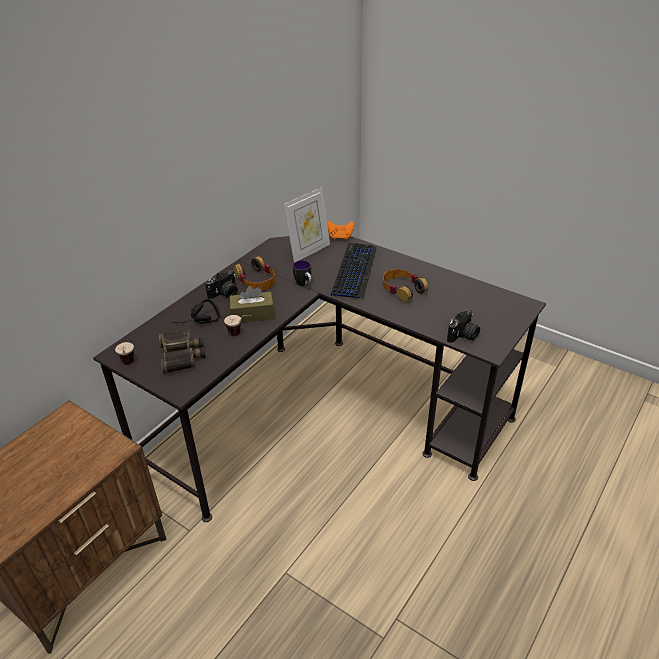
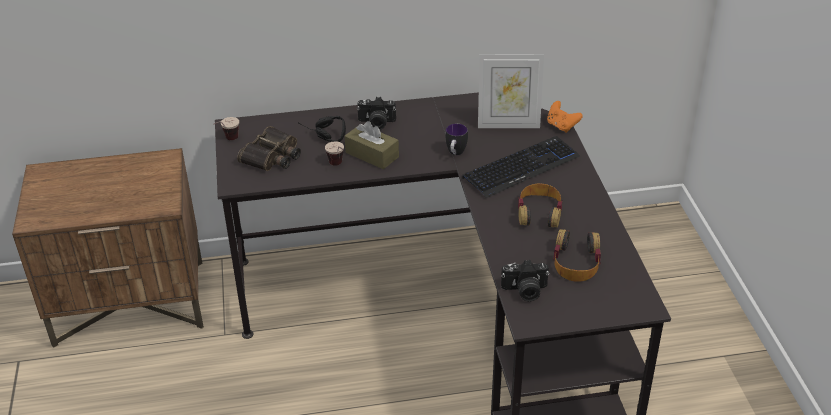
camera: 45 degrees right, 0 degrees up
headphones [234,256,275,291] -> headphones moved to [553,229,601,282]

